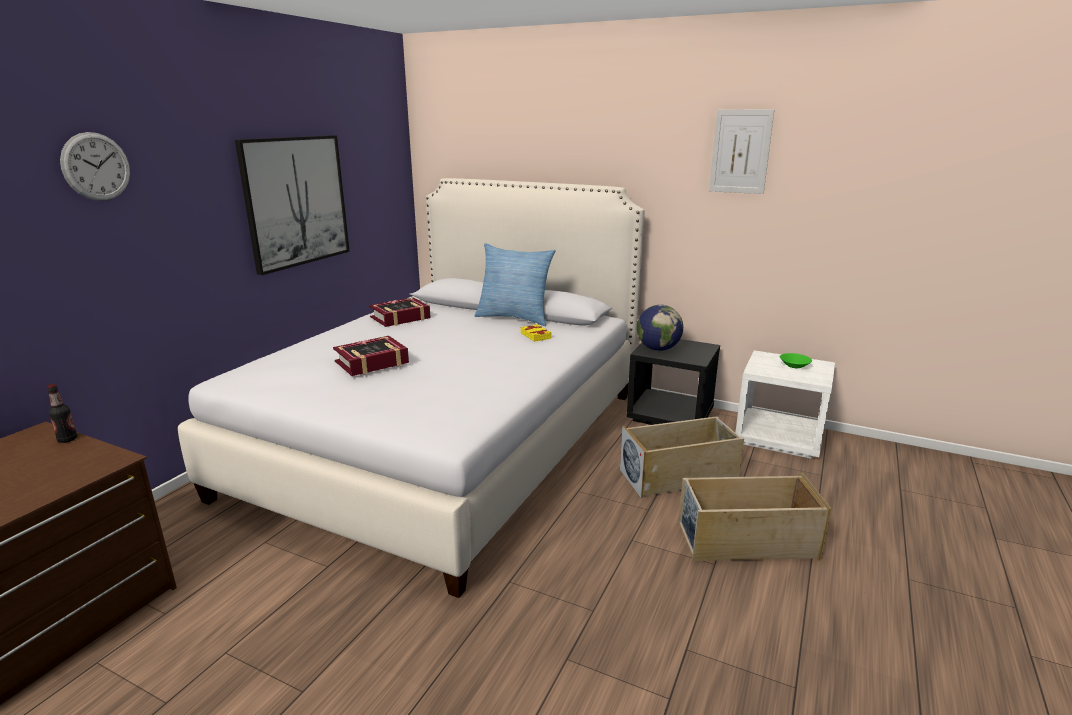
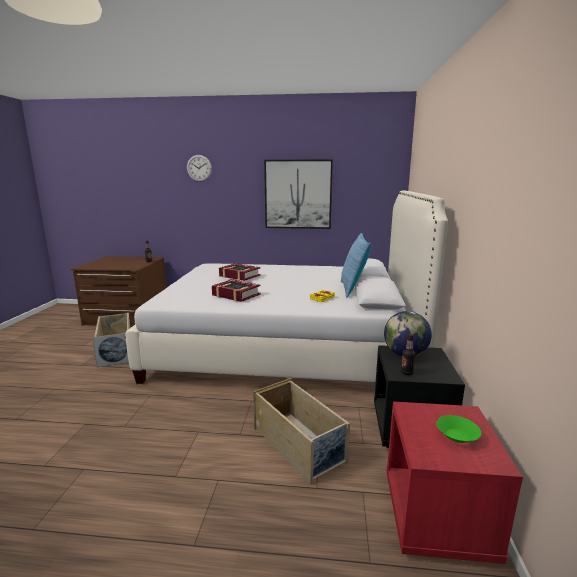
camera: 70 degrees right, 5 degrees down
book [369,298,431,327] -> book moved to [212,279,261,302]
beige storage box [678,473,831,561] -> beige storage box moved to [92,313,131,367]
picture [709,109,775,194] -> none
white nightstand [735,350,835,459] -> red nightstand [387,402,523,564]
none -> bottle [401,334,415,375]

